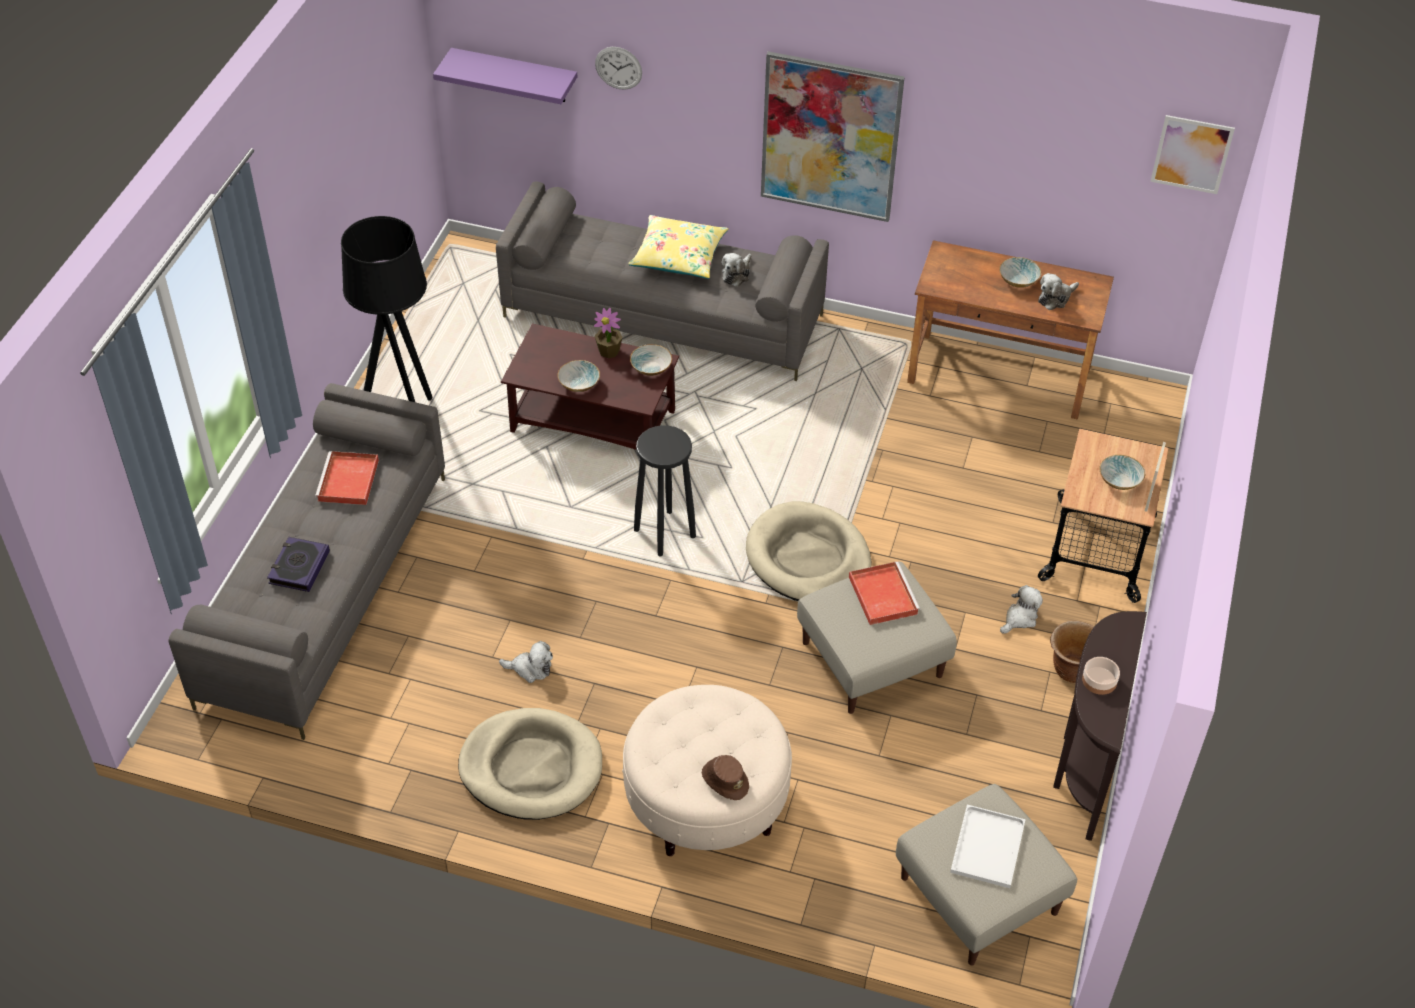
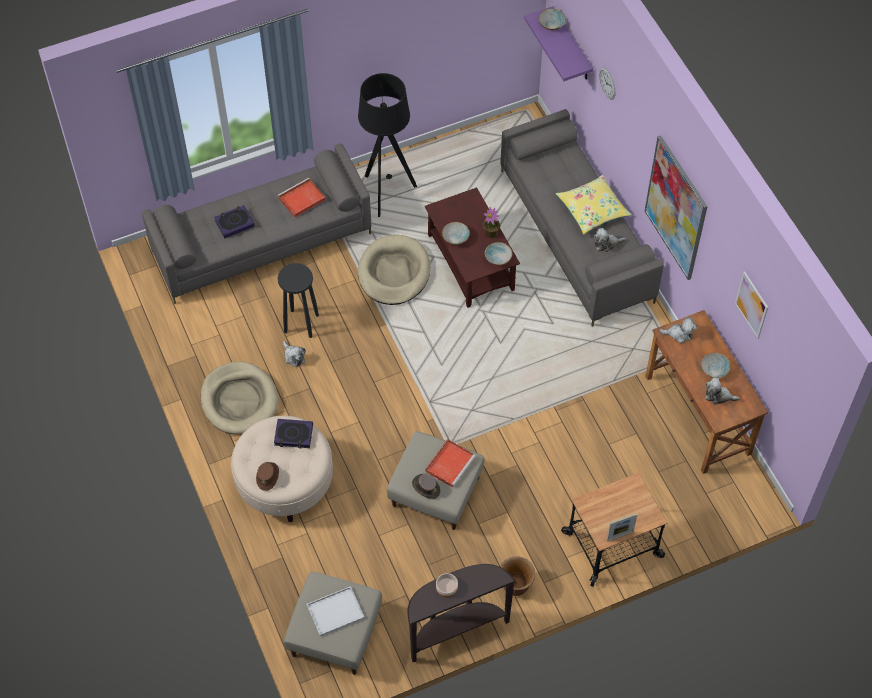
camera: 50 degrees right, 10 degrees up
black stool [634,425,696,557] -> black stool moved to [278,263,319,338]
beige dog bed [746,501,872,601] -> beige dog bed moved to [358,235,431,305]
plush toy [1000,585,1043,634] -> plush toy moved to [659,317,697,344]
bowl [1100,455,1145,490] -> bowl moved to [538,9,566,30]
picture [1150,115,1235,194] -> picture moved to [735,271,768,339]
none -> book [274,419,313,448]
none -> brown hat [412,474,441,499]

